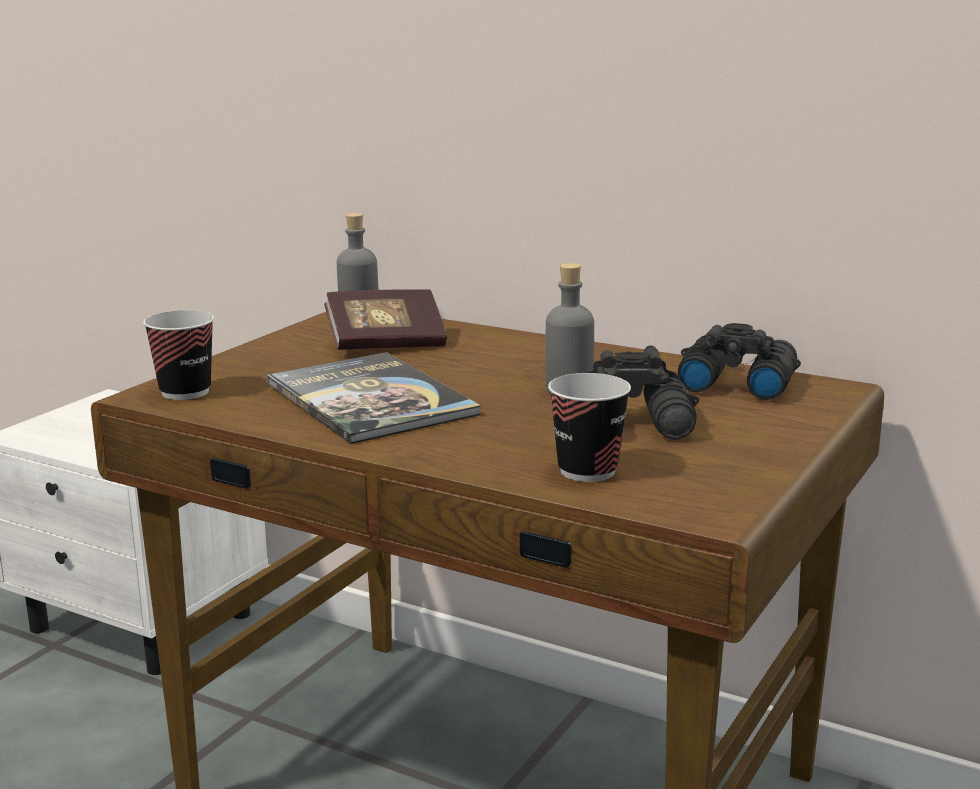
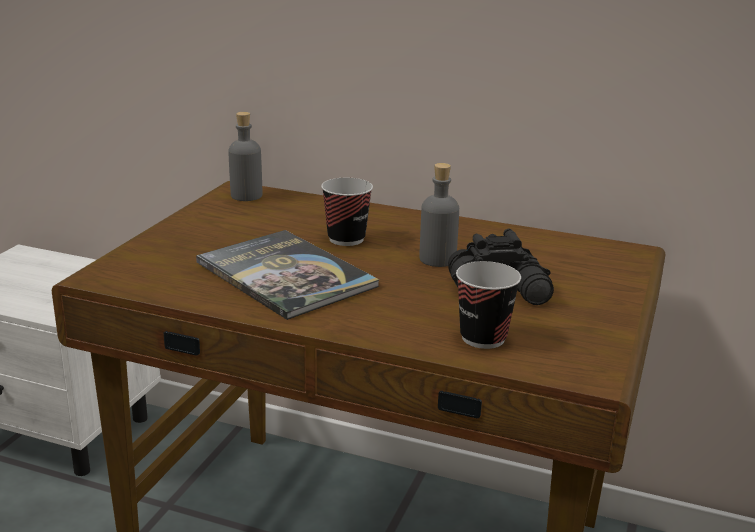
camera: 10 degrees left, 5 degrees up
cup [143,310,214,400] -> cup moved to [321,178,373,246]
book [324,289,447,350] -> none
black binoculars [677,323,801,400] -> none

